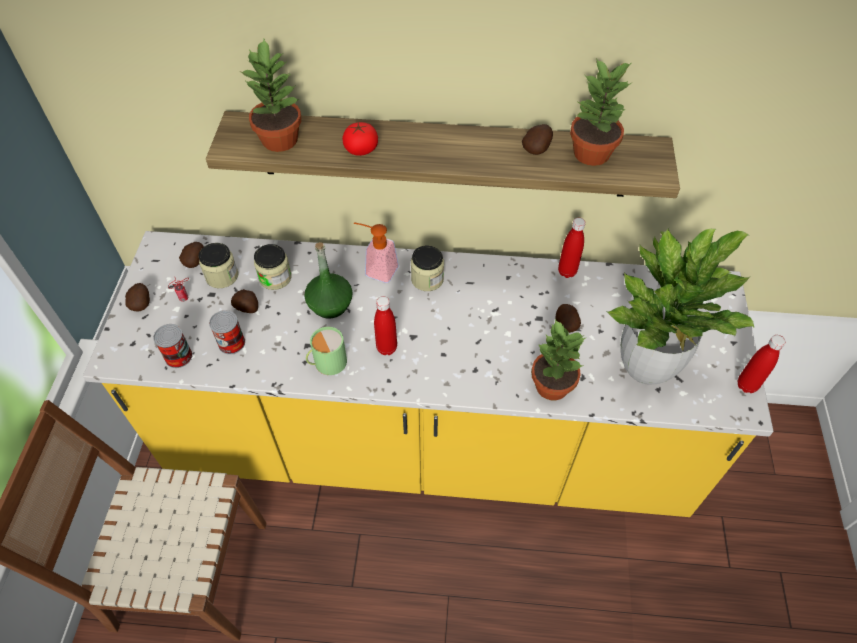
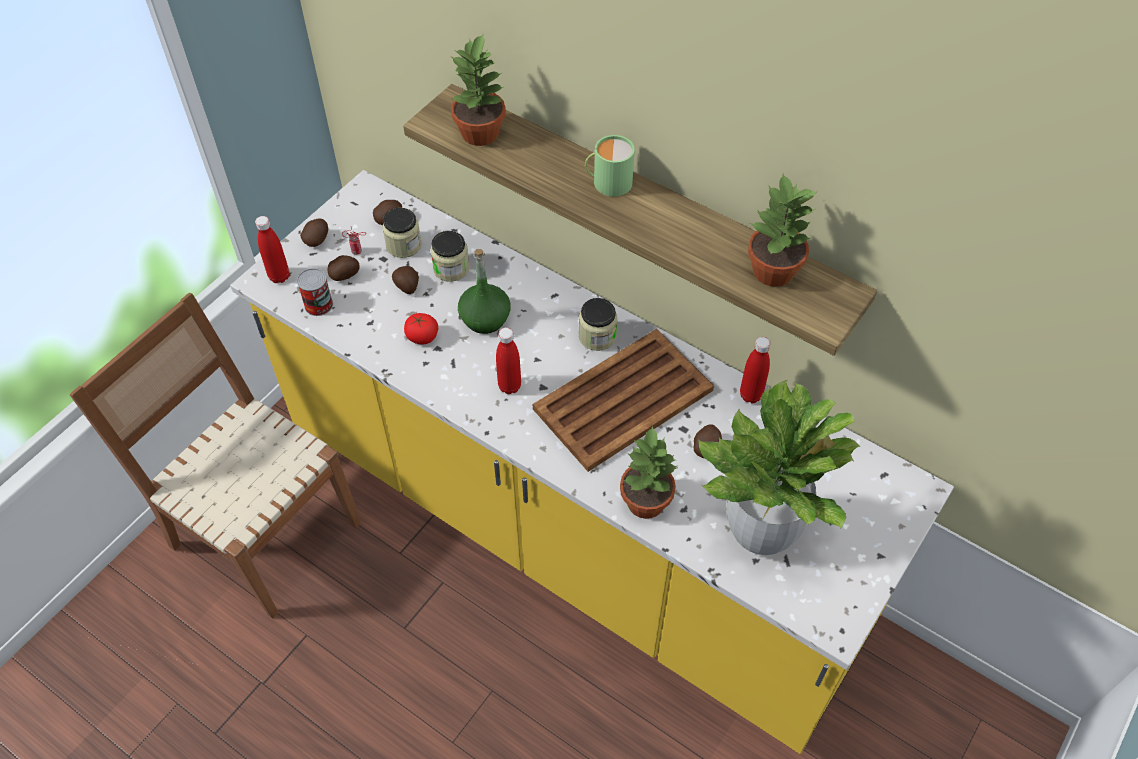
camera: 30 degrees right, 0 degrees up
can [209,310,245,354] -> none
green mug [306,327,347,375] -> green mug moved to [585,135,635,197]
tomato [342,122,378,156] -> tomato moved to [404,313,438,345]
soap dispenser [354,222,399,283] -> none
potato [522,124,553,155] -> potato moved to [327,255,360,281]
red bottle [737,335,786,393] -> red bottle moved to [255,216,289,283]
none -> brown tray [533,329,714,472]

